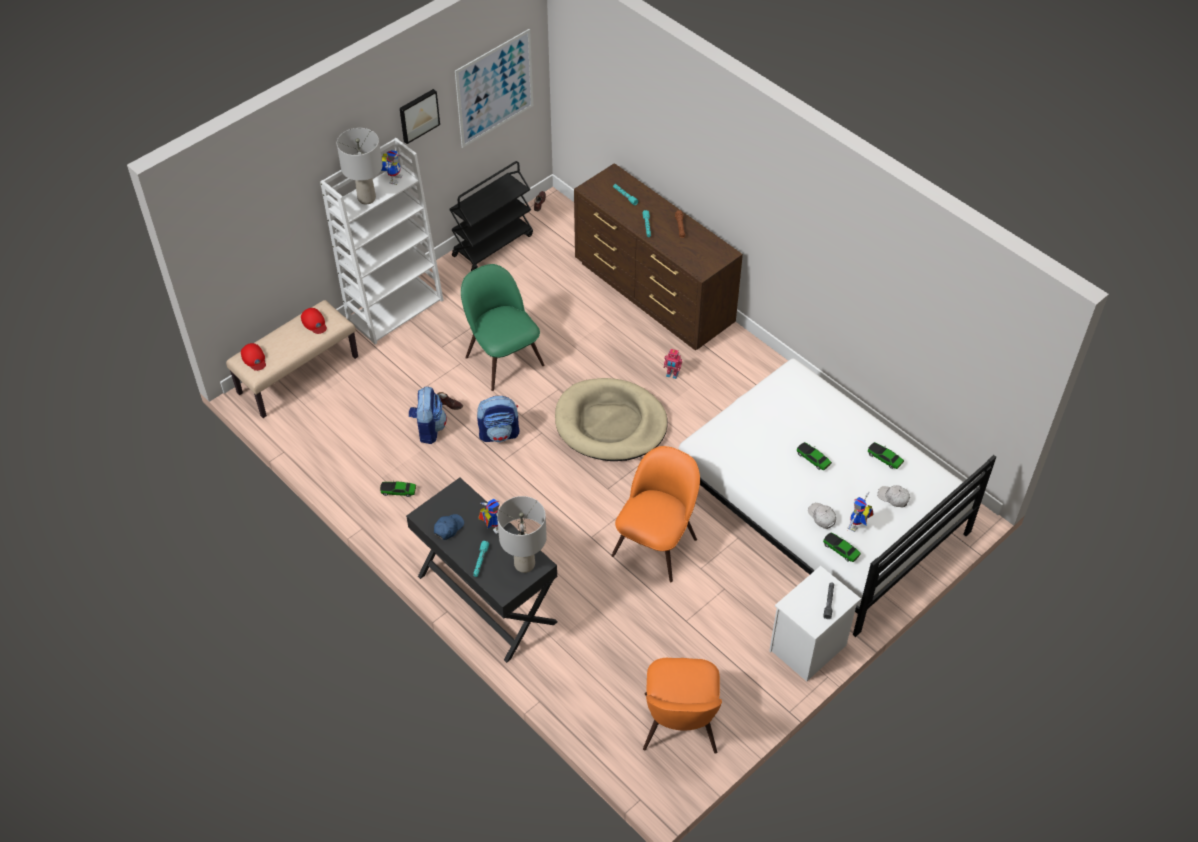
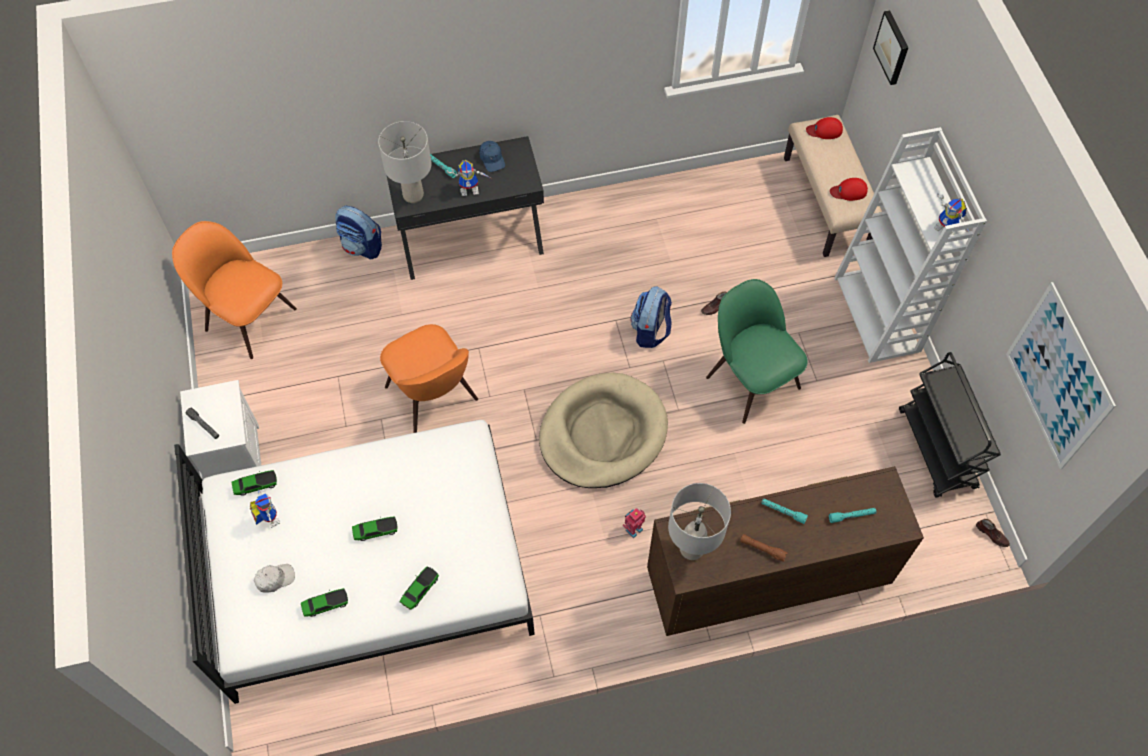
camera: 120 degrees right, 10 degrees up
grey table lamp [337,128,382,204] -> grey table lamp moved to [668,483,731,560]
toy car [380,480,416,497] -> toy car moved to [399,566,439,610]
picture [400,89,440,144] -> picture moved to [873,10,908,85]
backpack [409,387,447,444] -> backpack moved to [335,206,382,260]
green chair [461,264,545,391] -> green chair turned 120 degrees counterclockwise [706,279,808,424]
white cap [808,503,836,529] -> none

